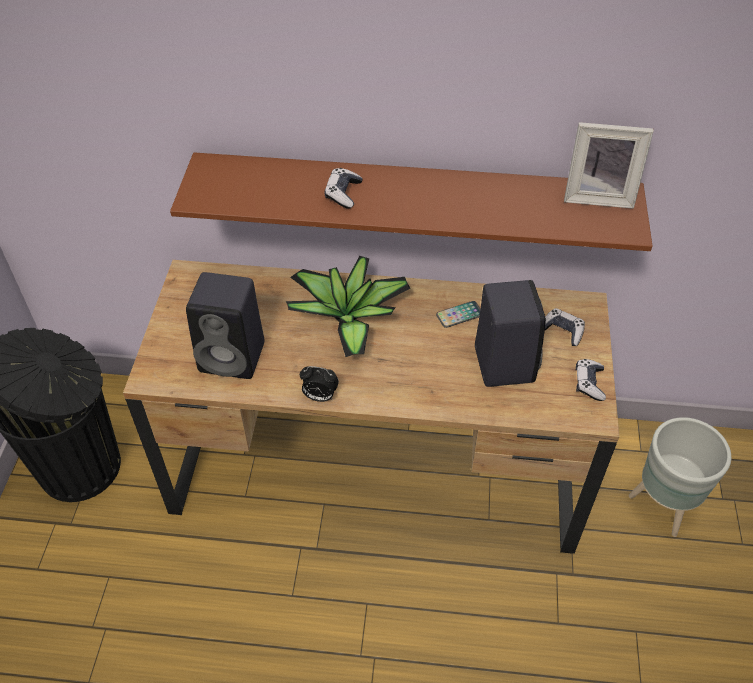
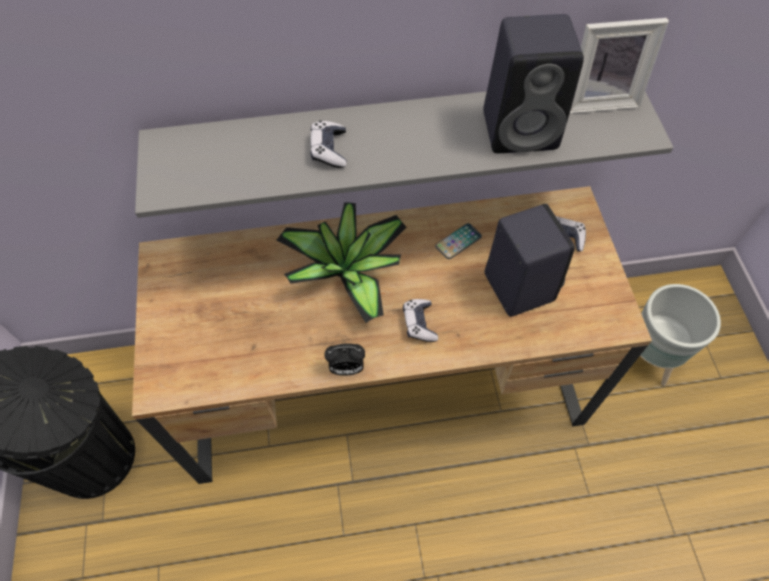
camera: 15 degrees left, 10 degrees up
brown shelf [170,152,653,251] -> grey shelf [135,91,674,218]
black speaker [186,272,264,379] -> black speaker moved to [483,14,584,153]
game controller [576,359,606,401] -> game controller moved to [403,299,438,342]

